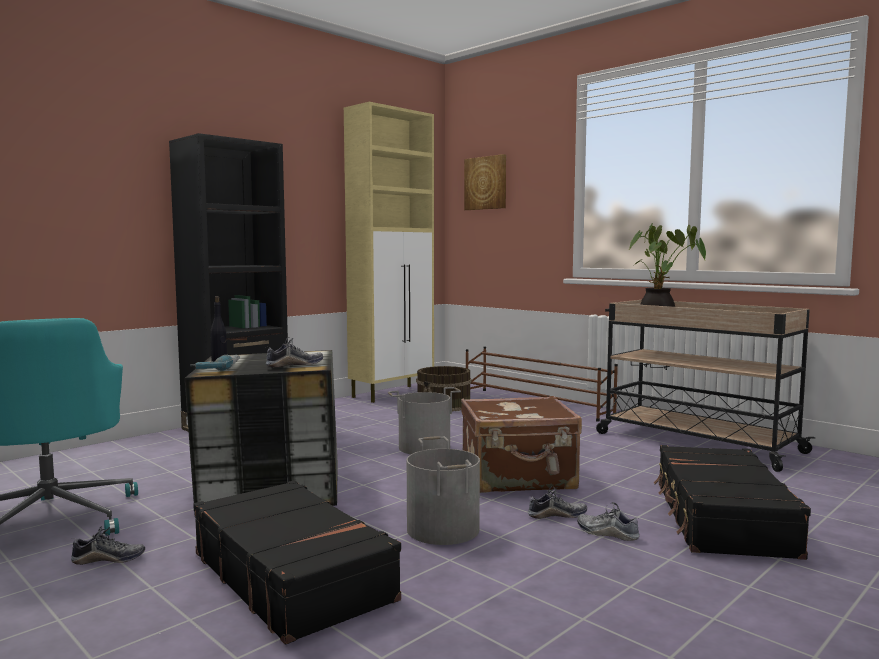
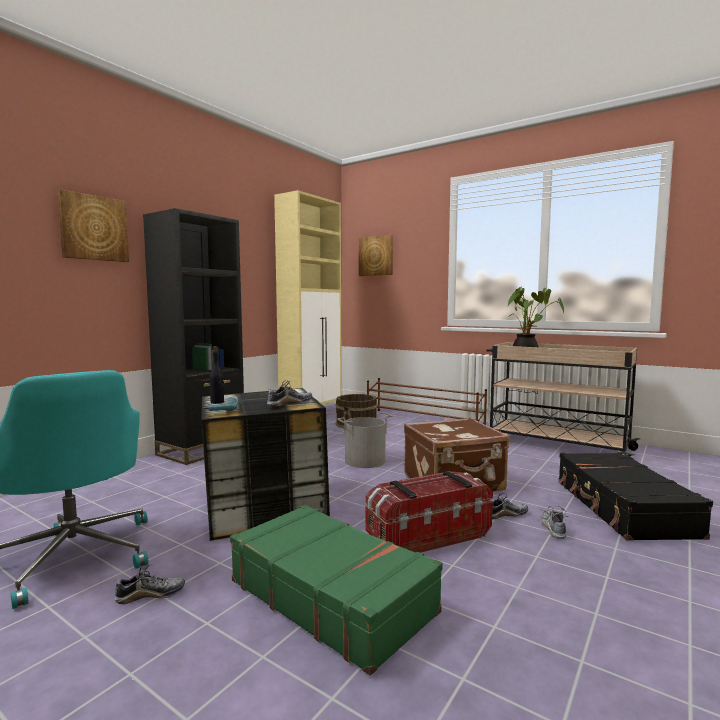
camera: 10 degrees left, 0 degrees up
black suitcase [193,480,401,645] -> green suitcase [230,505,443,676]
grey bucket [407,436,480,545] -> storage box [366,471,493,553]
shoe [577,502,640,541] -> shoe turned 75 degrees clockwise [541,506,568,539]
none -> picture [58,189,129,262]

